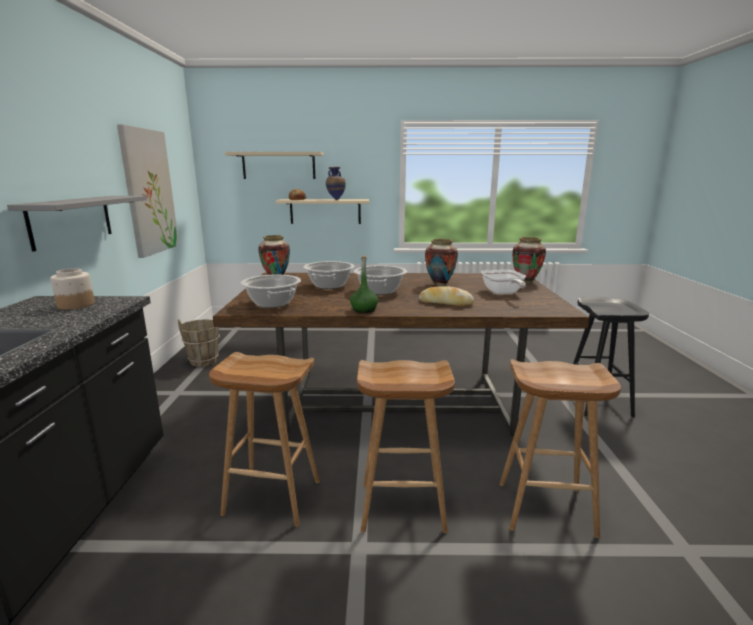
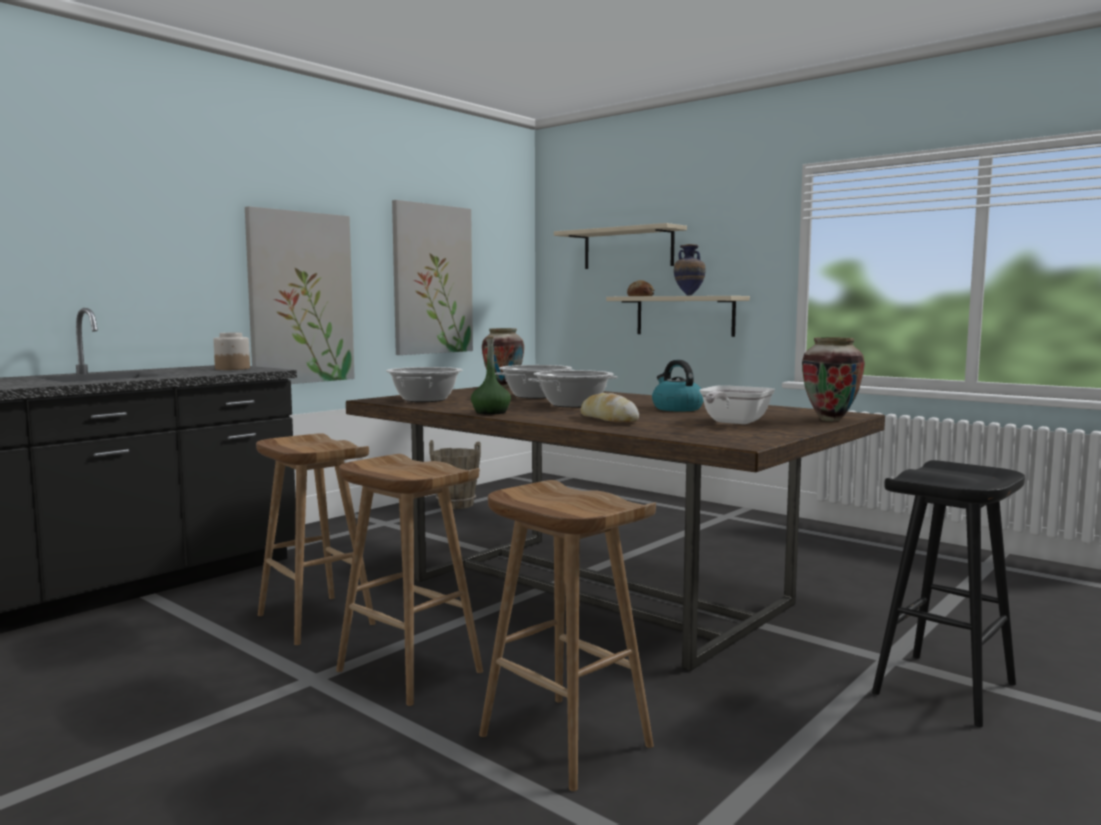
camera: 40 degrees right, 10 degrees down
grey shelf [7,196,147,252] -> picture [245,206,355,384]
vase [425,239,458,286] -> kettle [652,360,704,411]

